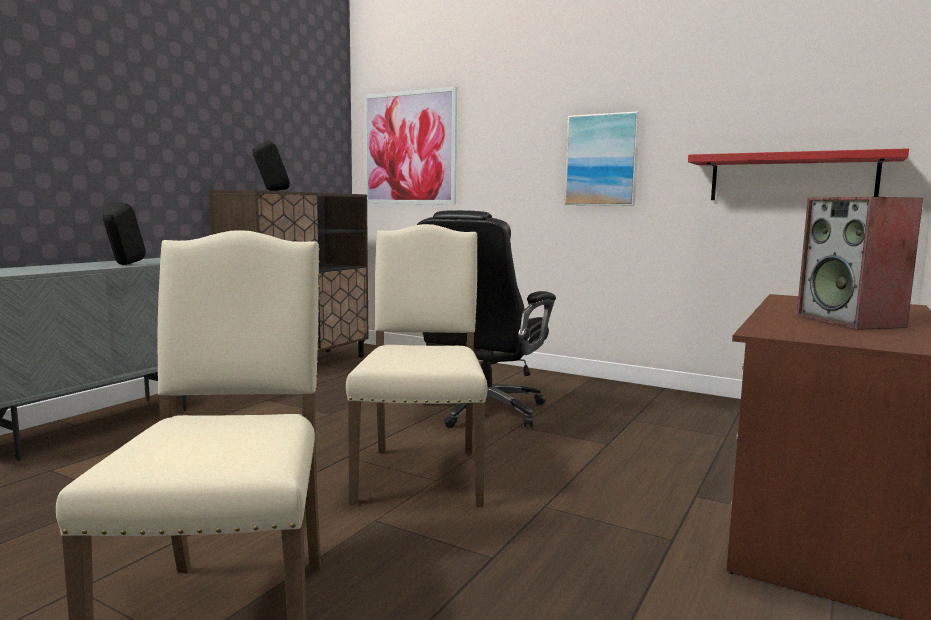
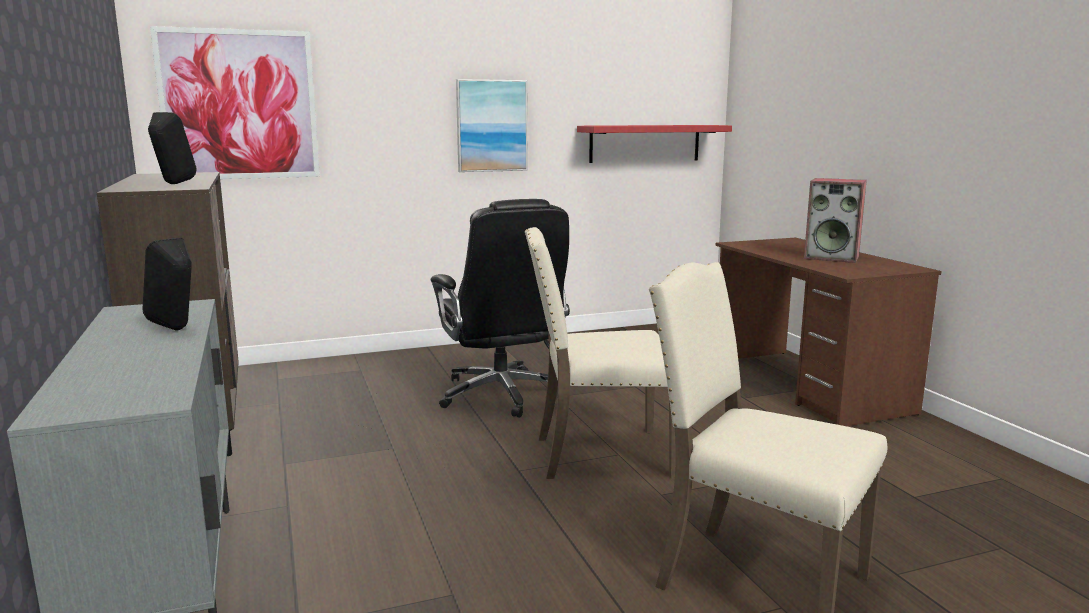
camera: 50 degrees left, 5 degrees up
beige chair [346,224,487,507] -> beige chair turned 45 degrees counterclockwise [525,227,676,479]

